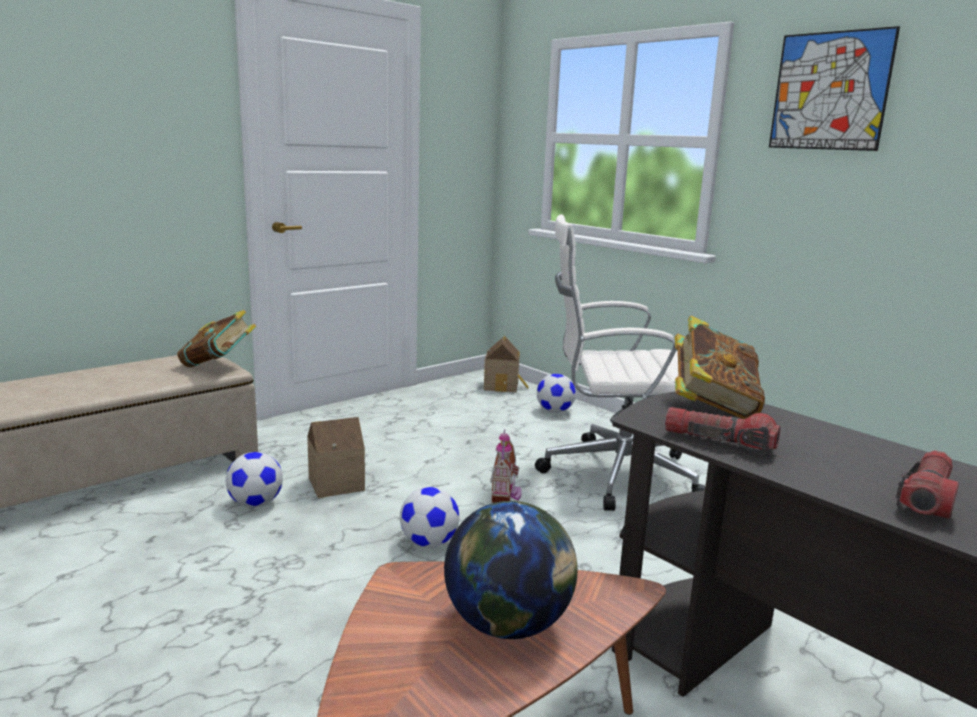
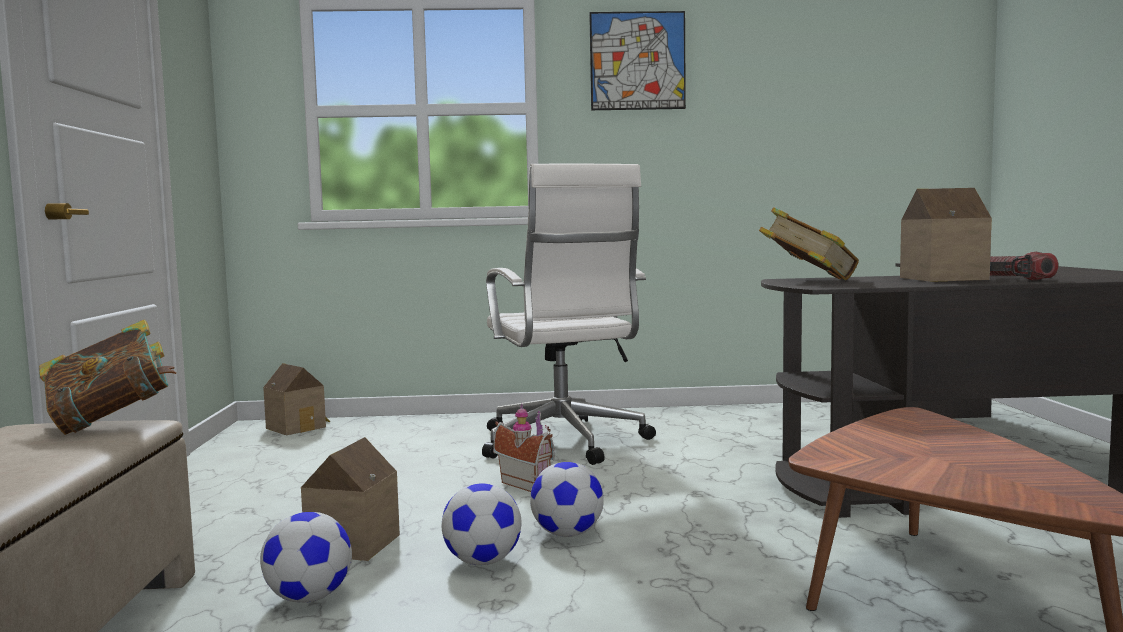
camera: 50 degrees left, 10 degrees down
globe [444,501,578,639] -> none
white office chair [535,214,705,511] -> white office chair turned 60 degrees counterclockwise [482,164,656,465]
football [537,374,576,413] -> football moved to [442,483,521,565]
flashlight [665,407,780,455] -> none
none -> toy house [900,188,992,282]

